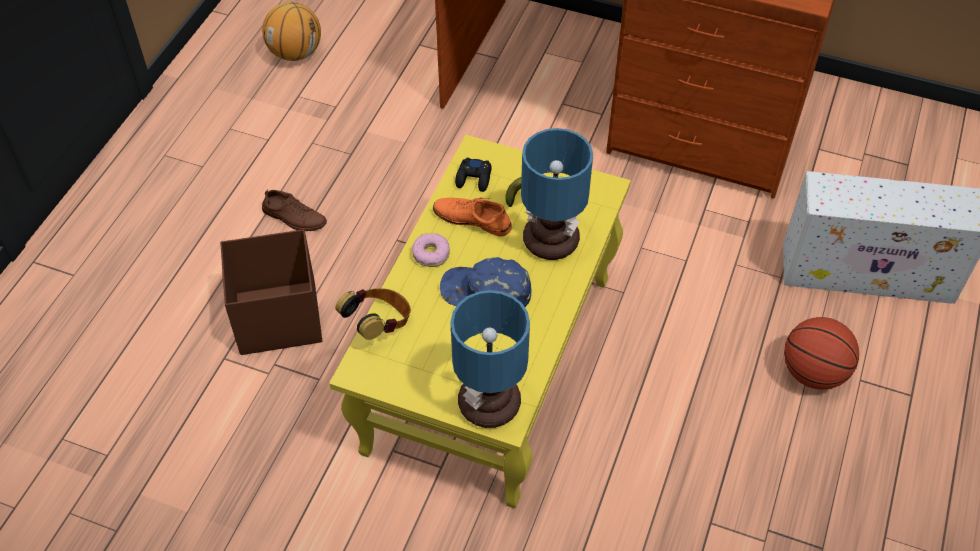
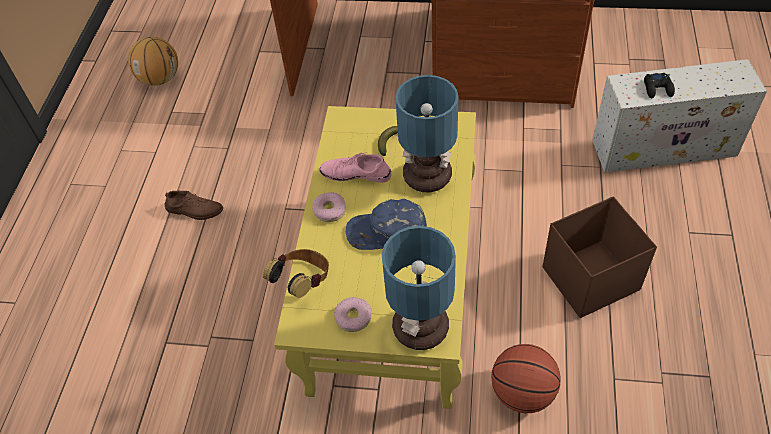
camera: 10 degrees left, 0 degrees up
brown storage box [220,229,322,355] -> brown storage box moved to [543,197,657,318]
orange shoe [433,197,512,236] -> pink shoe [320,152,392,182]
black game controller [455,158,492,192] -> black game controller moved to [644,73,675,98]
basketball [784,317,859,390] -> basketball moved to [491,344,561,413]
none -> donut [334,297,372,332]

